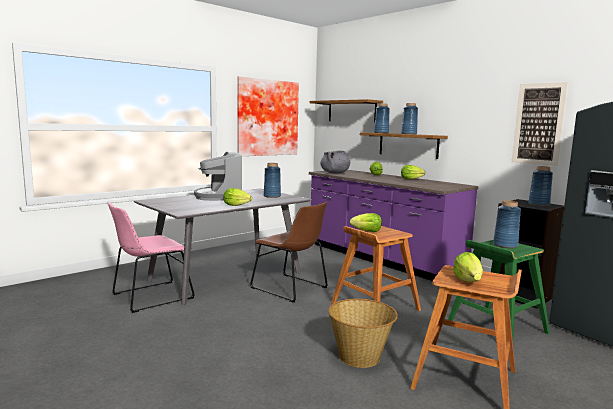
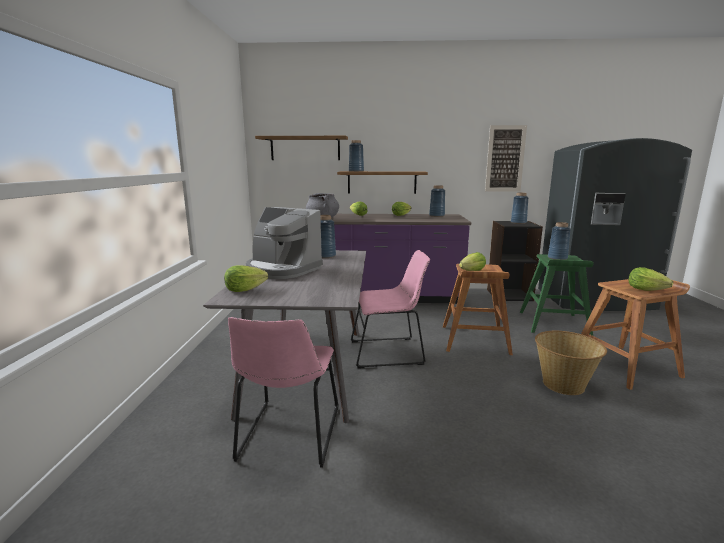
camera: 45 degrees left, 5 degrees up
lettuce [223,188,252,206] -> lettuce moved to [224,266,268,292]
picture [237,77,299,156] -> none
brown chair [250,202,328,303] -> pink chair [351,250,430,369]
blue vase [401,103,418,134] -> blue vase moved to [429,185,445,217]

